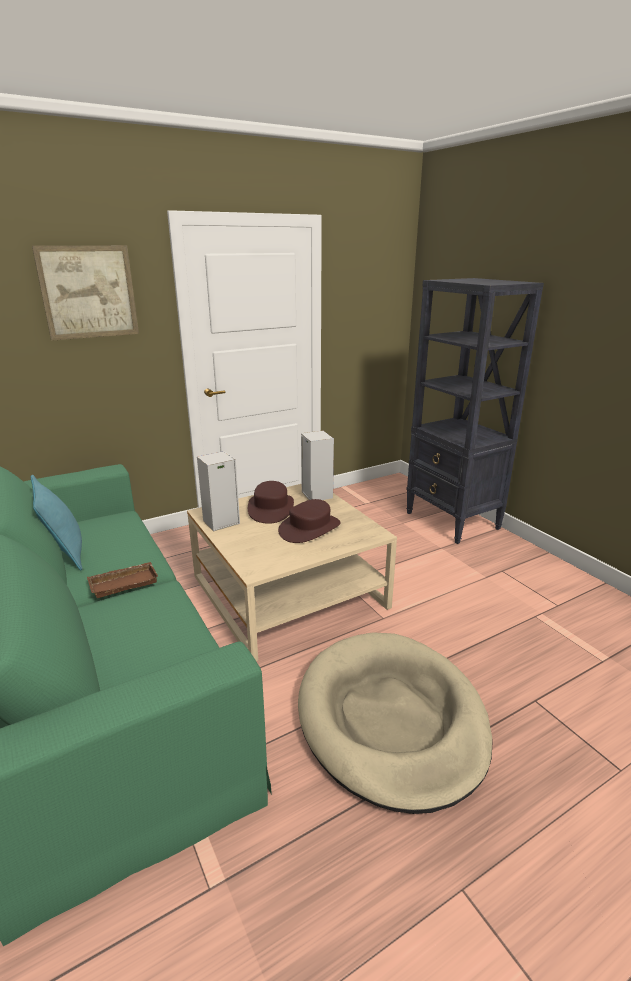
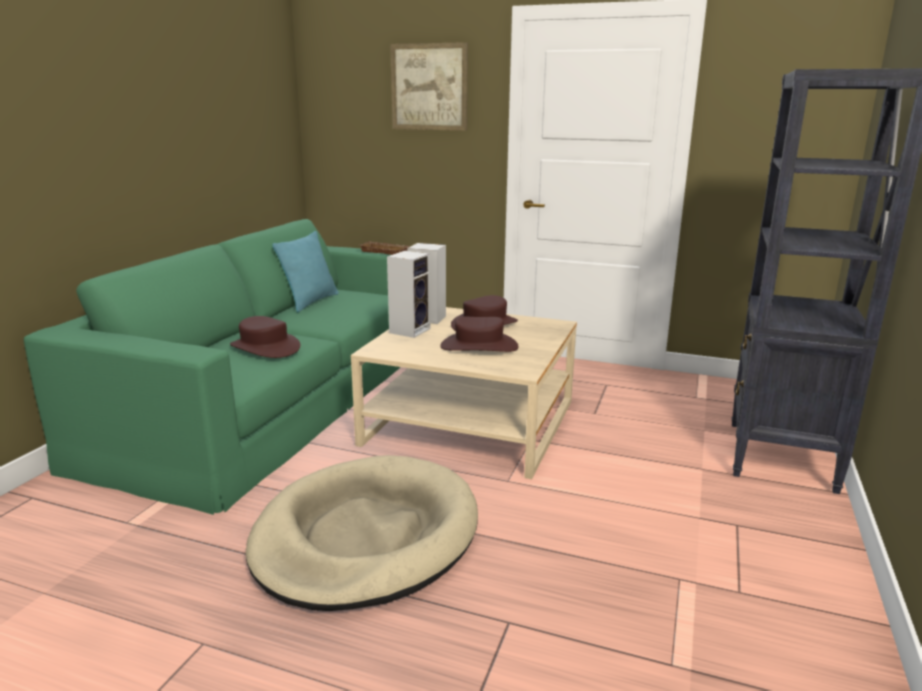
camera: 50 degrees right, 5 degrees down
brown tray [87,562,158,598] -> brown tray moved to [360,241,410,255]
speaker [301,431,334,500] -> speaker moved to [387,251,431,338]
none -> brown hat [230,316,300,358]

